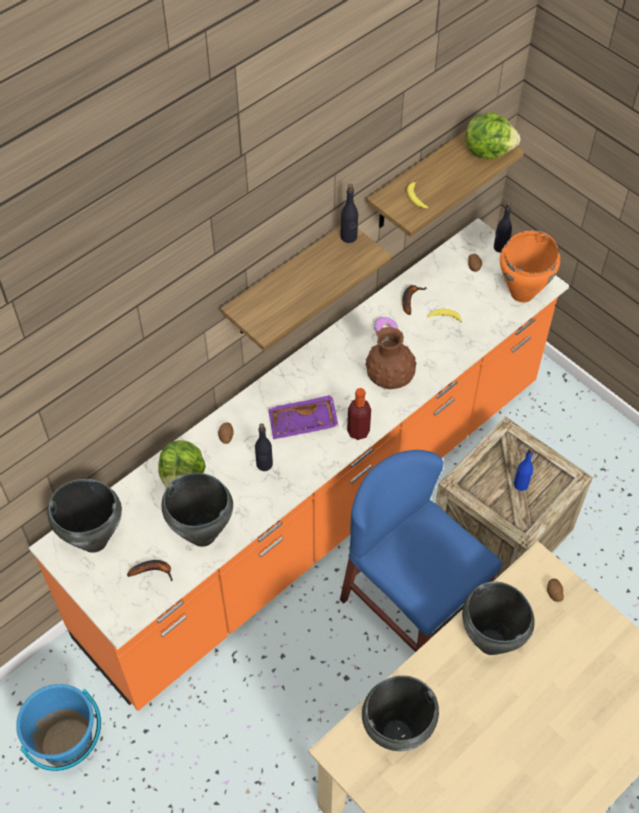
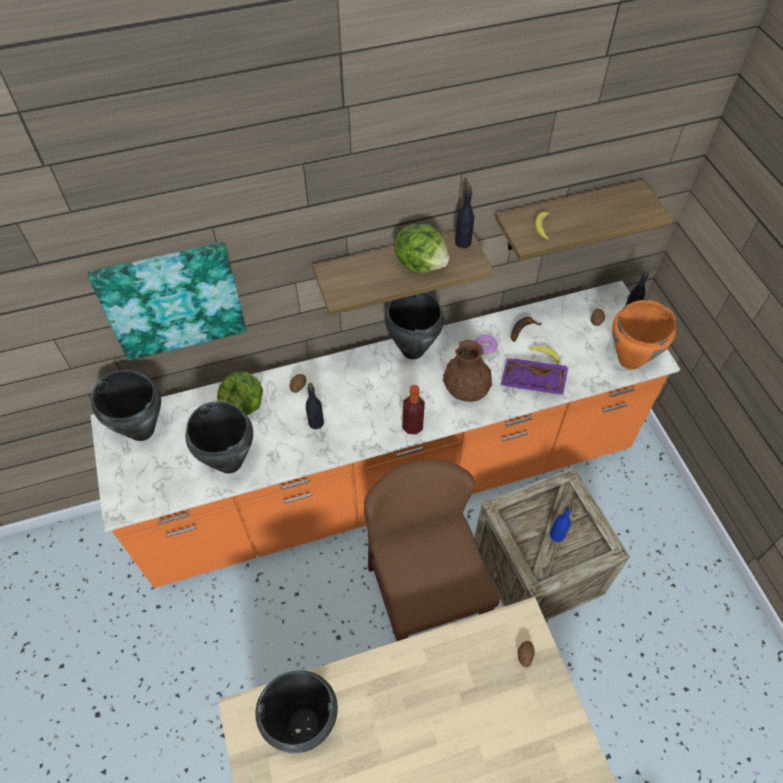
camera: 25 degrees right, 0 degrees up
blue bucket [16,684,101,771] -> none
banana [127,560,173,581] -> none
purple tray [268,395,338,439] -> purple tray moved to [500,358,569,395]
blue chair [340,450,502,652] -> brown chair [364,459,500,641]
black cooking pot [462,581,535,655] -> black cooking pot moved to [385,292,444,359]
lettuce [465,112,520,159] -> lettuce moved to [394,224,450,273]
none -> picture [88,242,247,361]

